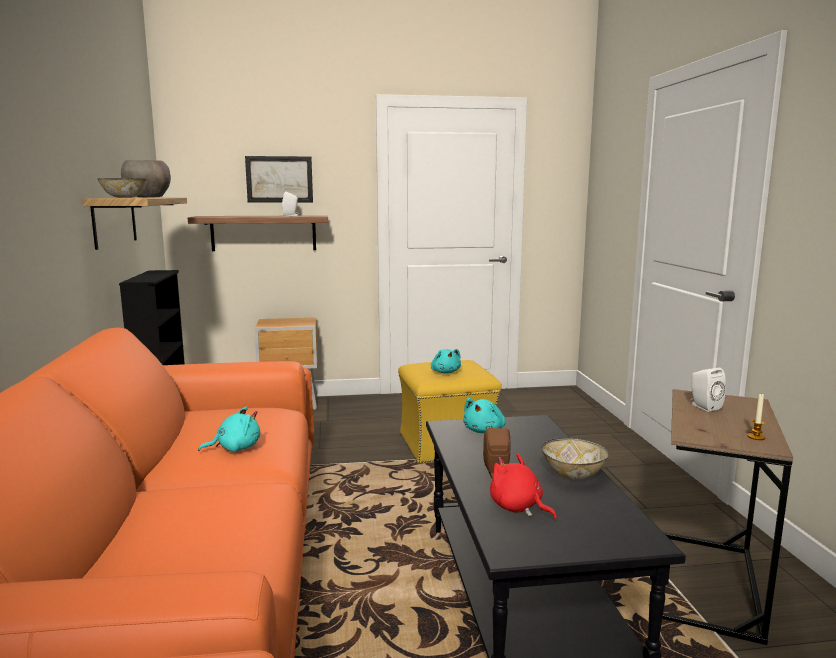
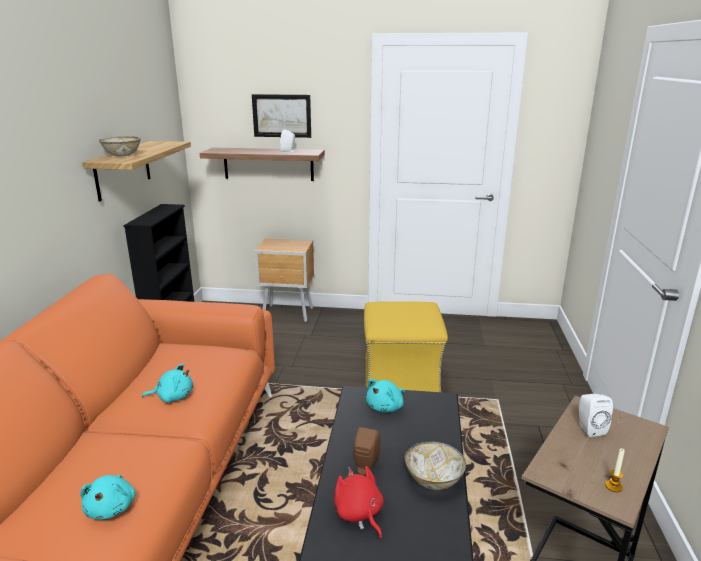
camera: 15 degrees right, 10 degrees up
grey bowl [121,160,171,197] -> none
turquoise plush toy [431,349,461,374] -> turquoise plush toy moved to [80,475,136,520]

